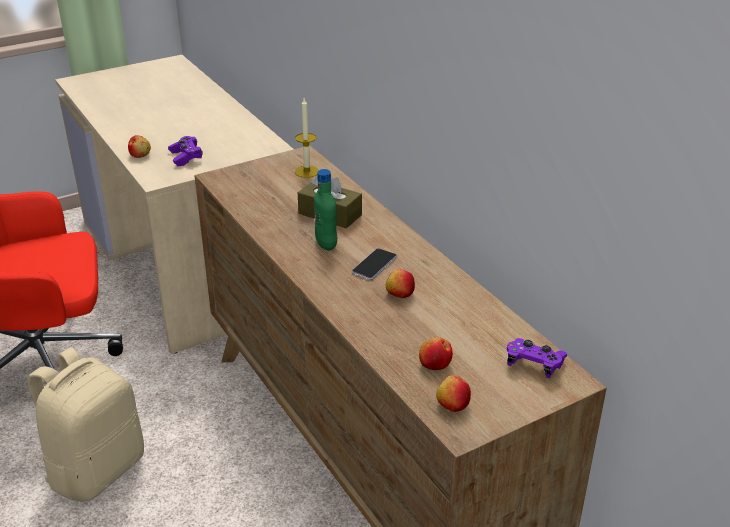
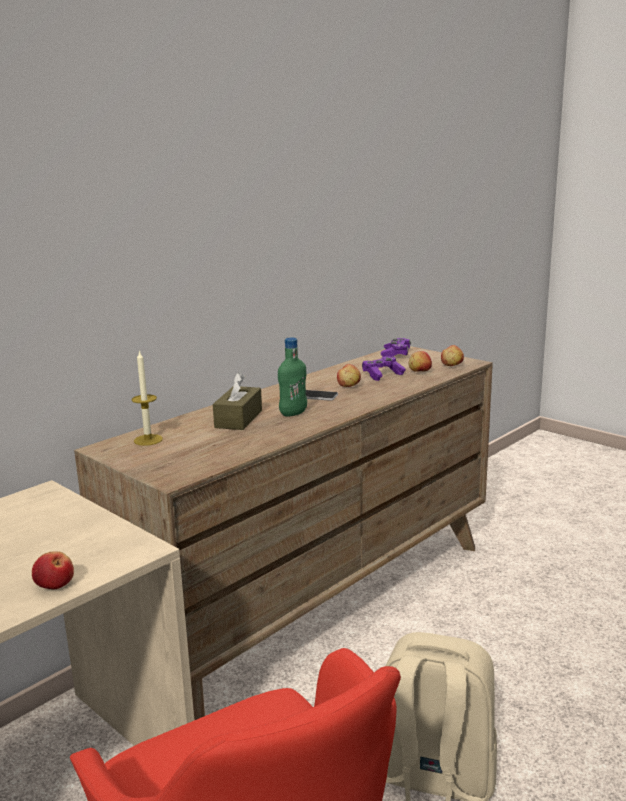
camera: 105 degrees left, 15 degrees down
purple game controller [168,136,203,166] -> purple game controller moved to [362,356,406,381]

